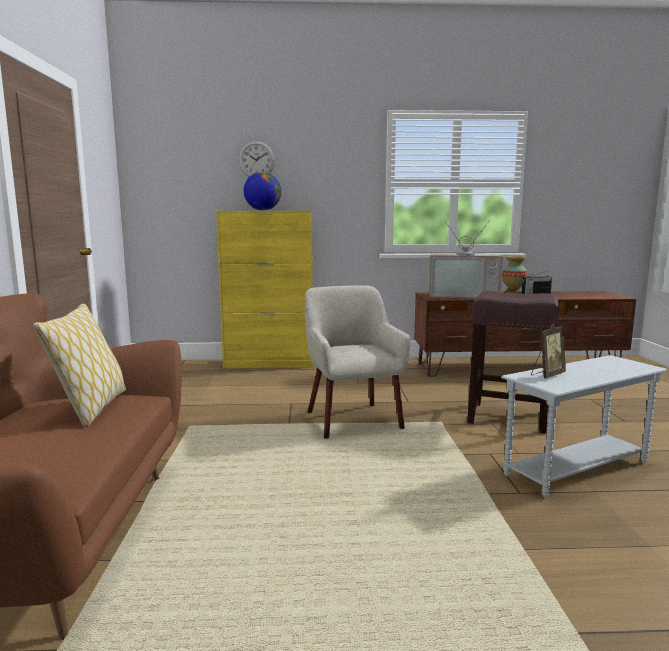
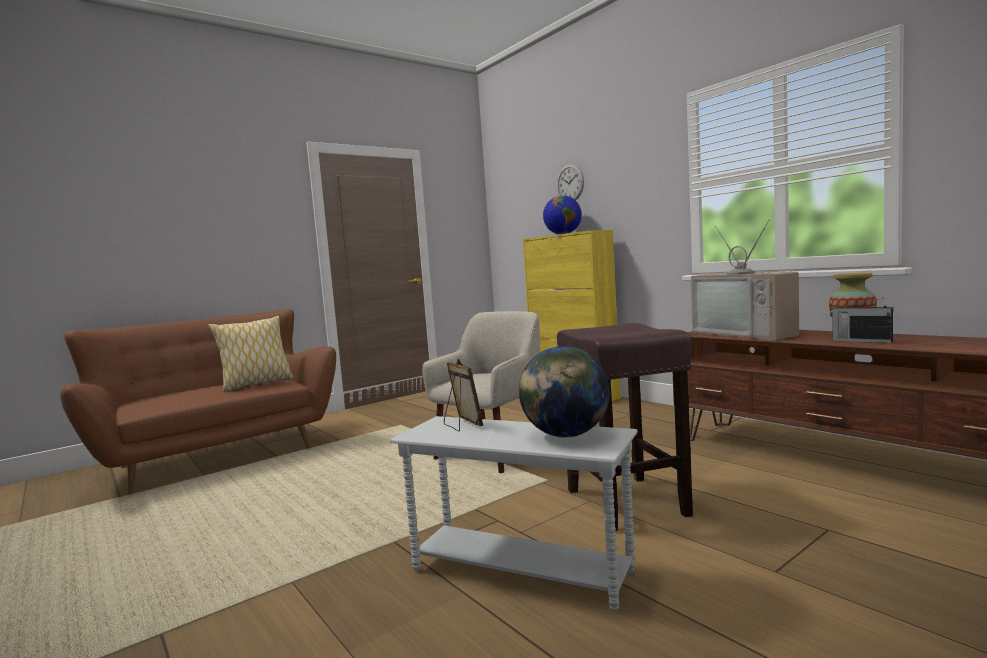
camera: 55 degrees right, 5 degrees down
picture frame [531,323,566,378] -> picture frame turned 135 degrees counterclockwise [444,359,483,431]
none -> globe [519,346,610,438]

